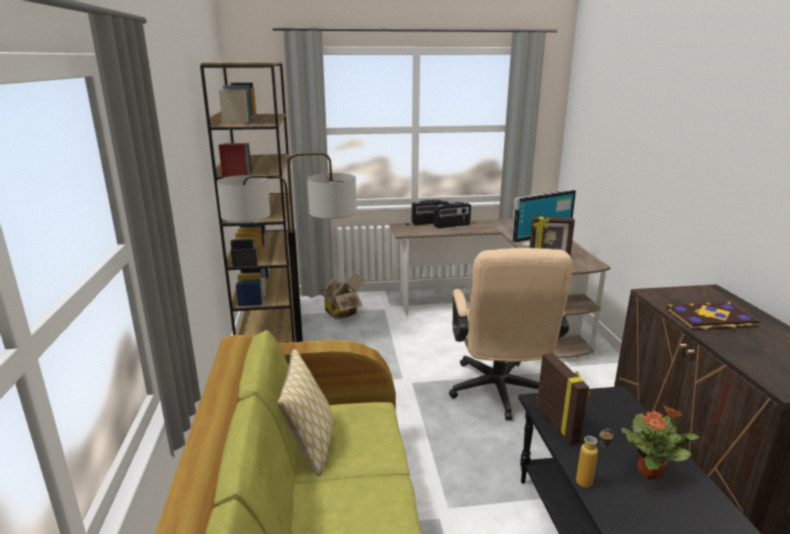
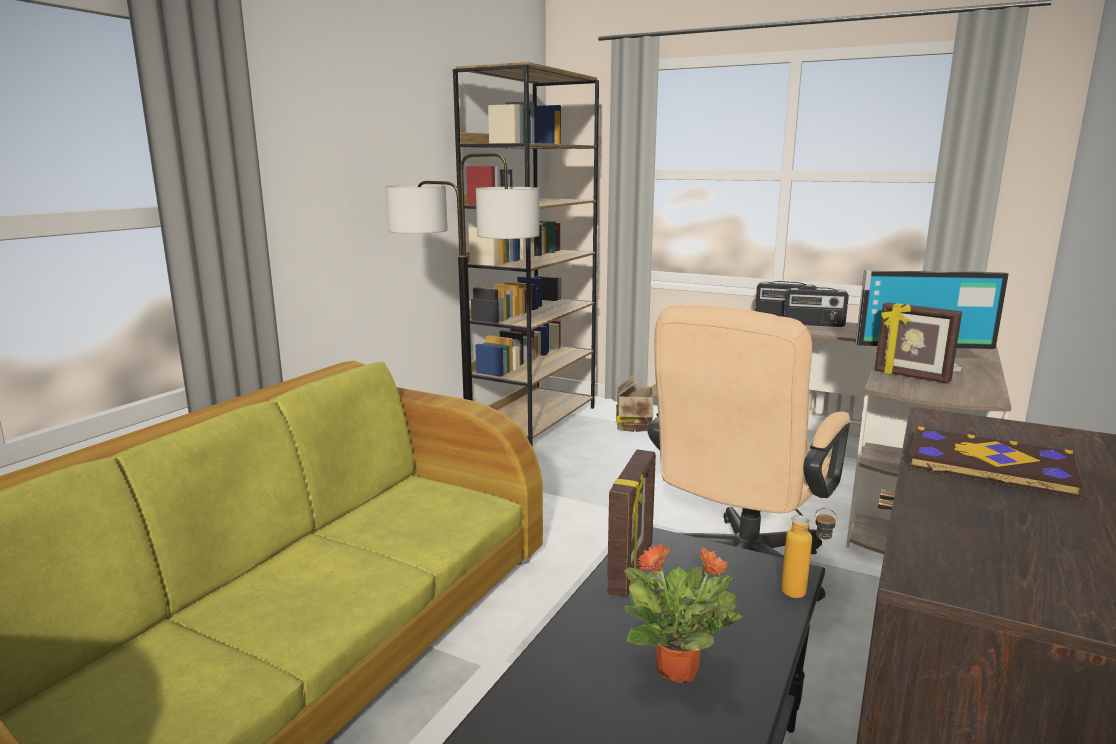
camera: 35 degrees right, 5 degrees down
pillow [278,349,333,476] -> none
bottle [576,429,613,488] -> bottle moved to [781,508,838,598]

